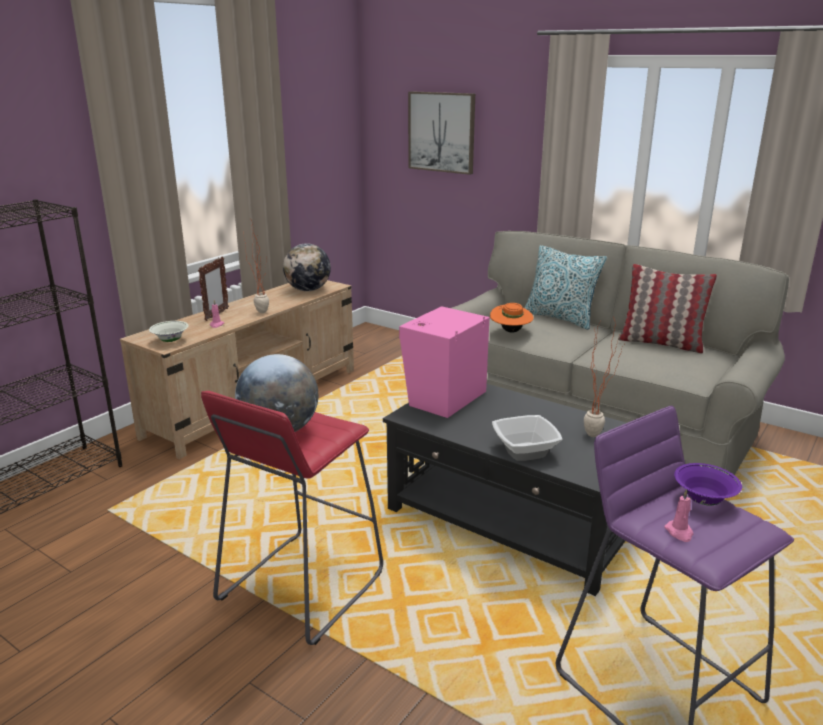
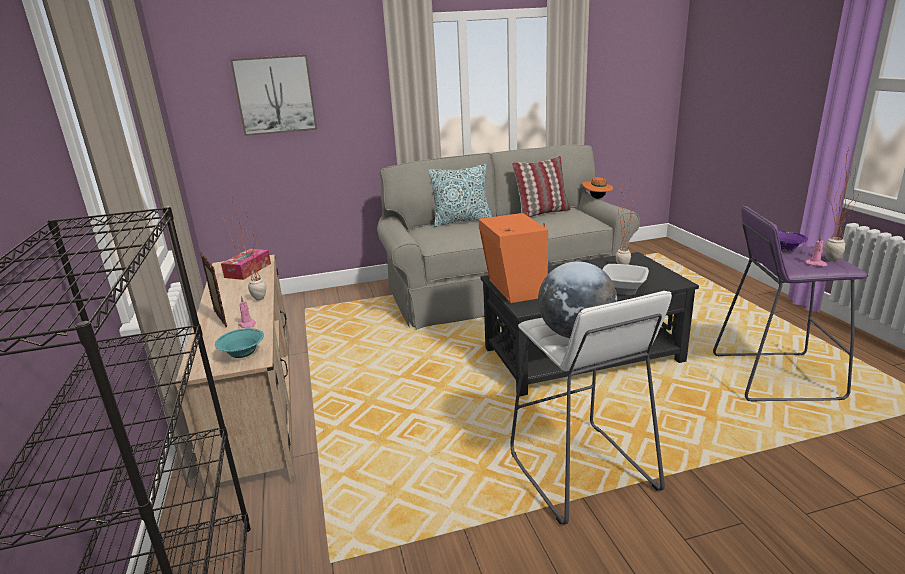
camera: 50 degrees left, 0 degrees up
white bowl [149,321,189,342] -> turquoise bowl [215,328,264,358]
red stool [201,391,383,645] -> white stool [510,291,672,525]
globe [283,243,331,291] -> tissue box [221,249,271,280]
pink speaker [399,306,490,418] -> orange speaker [479,212,548,303]
orange hat [490,303,534,333] -> orange hat moved to [582,177,614,199]
none -> potted plant [824,148,860,261]

